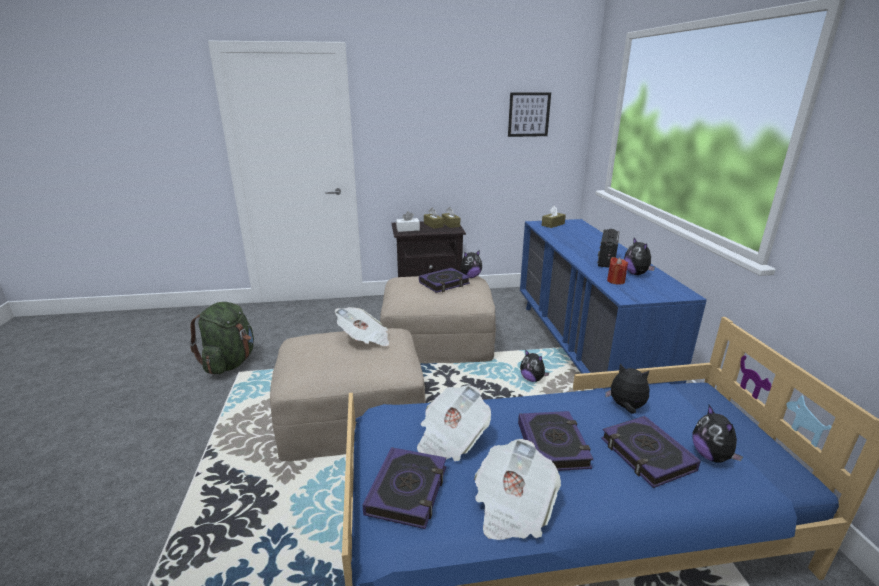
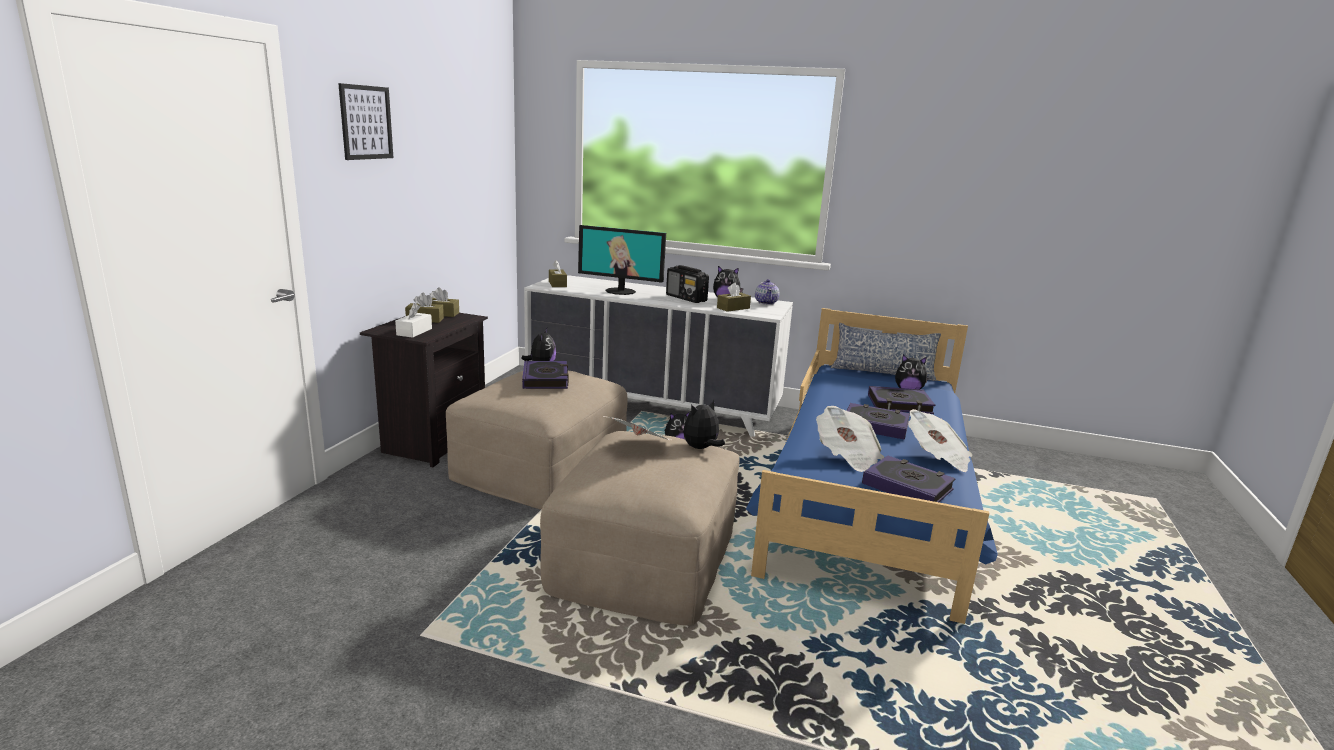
camera: 65 degrees left, 5 degrees down
green backpack [189,302,254,374] -> none
picture [508,92,551,137] -> picture moved to [338,83,393,160]
blue dresser [520,219,707,390] -> white dresser [524,275,793,437]
plush toy [605,363,649,414] -> plush toy moved to [683,400,725,449]
red candle [607,257,628,284] -> brown tissue box [717,283,751,312]
none -> monitor [578,225,666,295]
none -> teapot [755,279,779,305]
none -> pillow [831,323,941,381]

